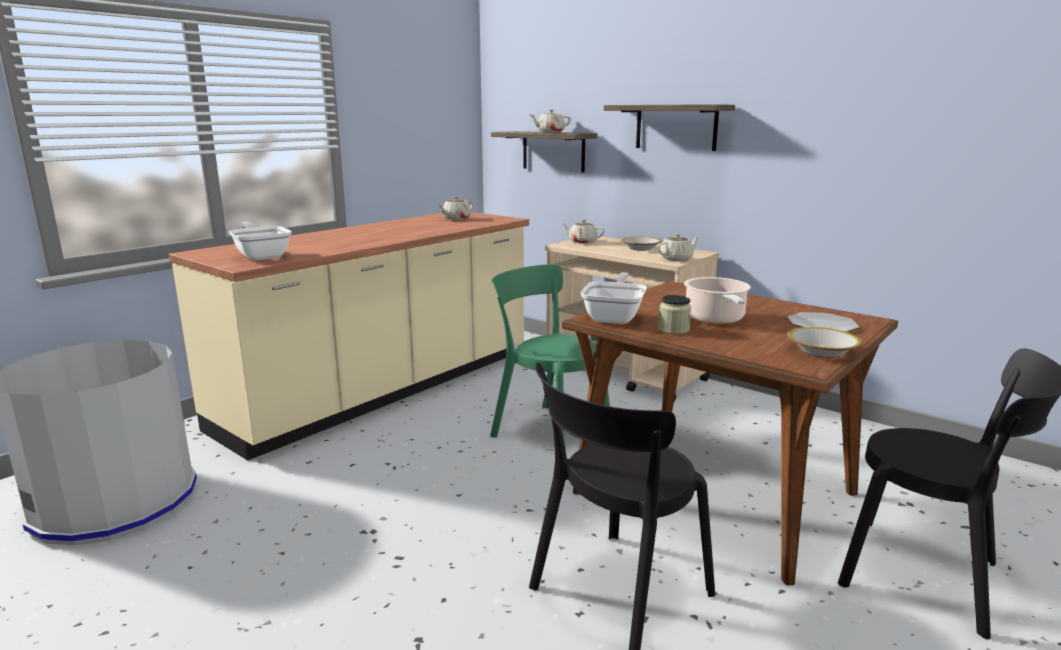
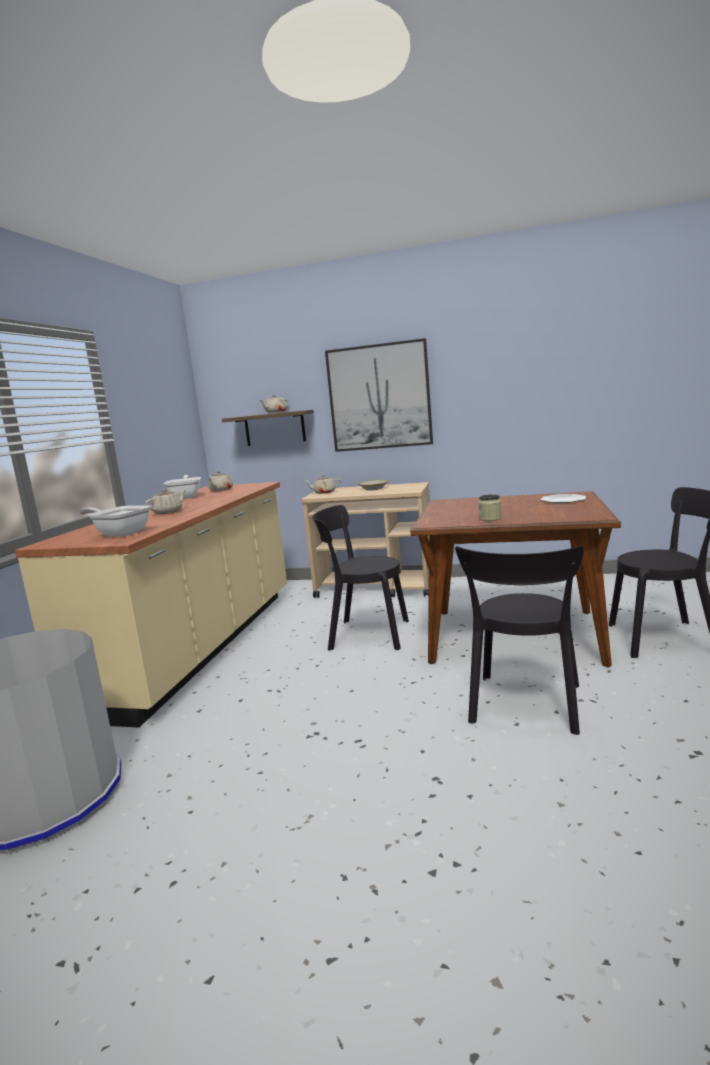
camera: 25 degrees left, 5 degrees down
green chair [490,264,610,440] -> black chair [312,505,409,651]
frying pan [581,272,647,324] -> frying pan moved to [164,475,201,499]
shelf [604,104,735,151] -> picture [325,338,433,452]
beige teapot [657,233,699,261] -> beige teapot moved to [145,489,185,514]
cooking pot [684,277,751,324] -> none
bowl [787,327,862,358] -> none

